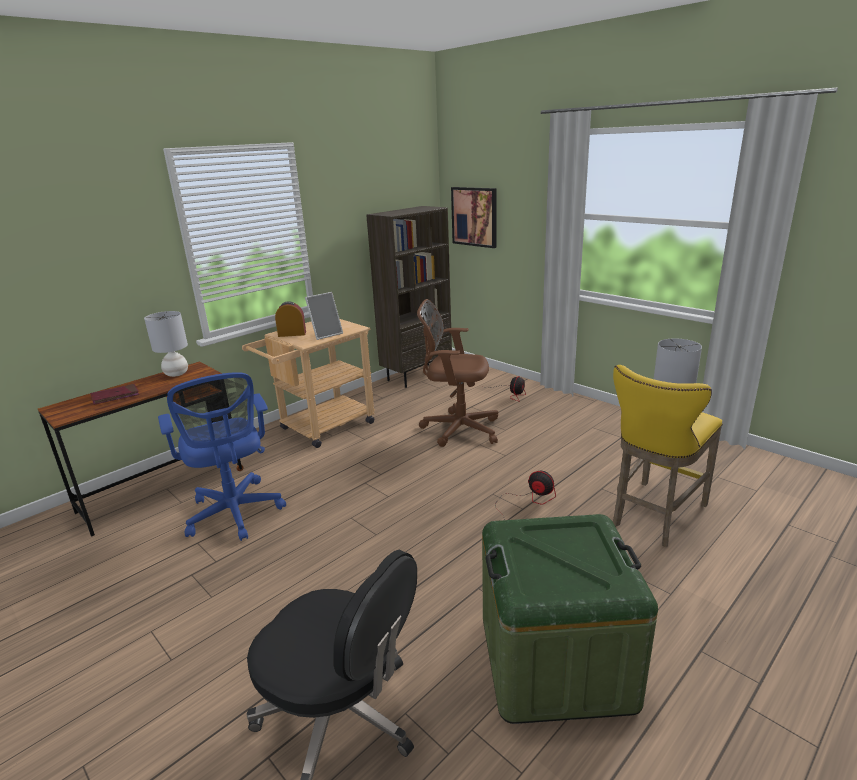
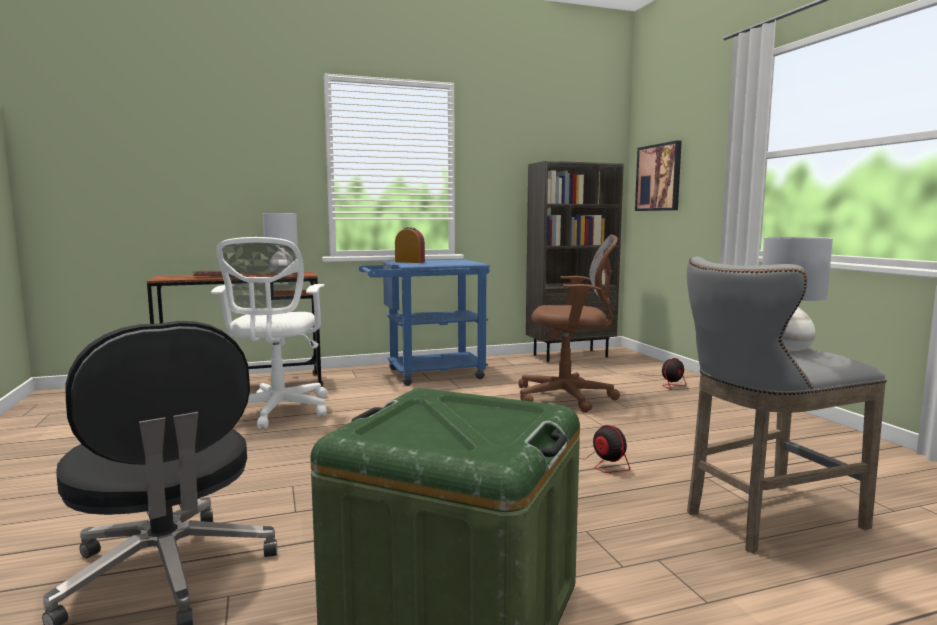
camera: 25 degrees right, 15 degrees down
blue office chair [158,372,286,541] -> white office chair [211,237,328,429]
beige cart [242,319,375,448] -> blue cart [359,260,490,386]
picture frame [305,292,343,340] -> none
brown office chair [417,299,498,447] -> brown office chair turned 150 degrees clockwise [518,234,620,413]
yellow stool [613,365,723,547] -> grey stool [687,257,887,553]

